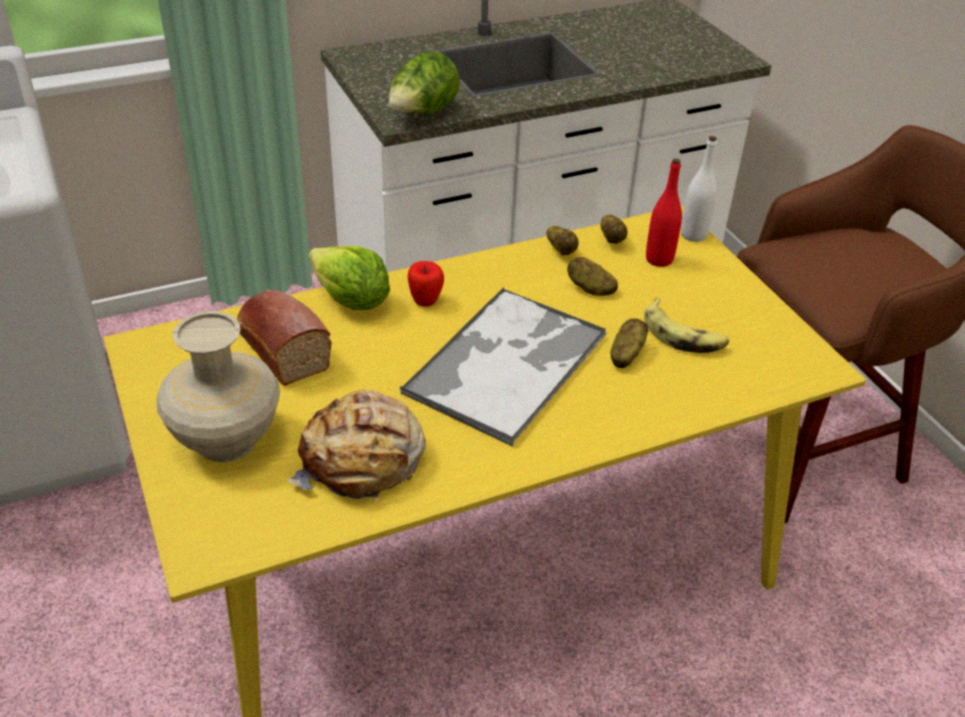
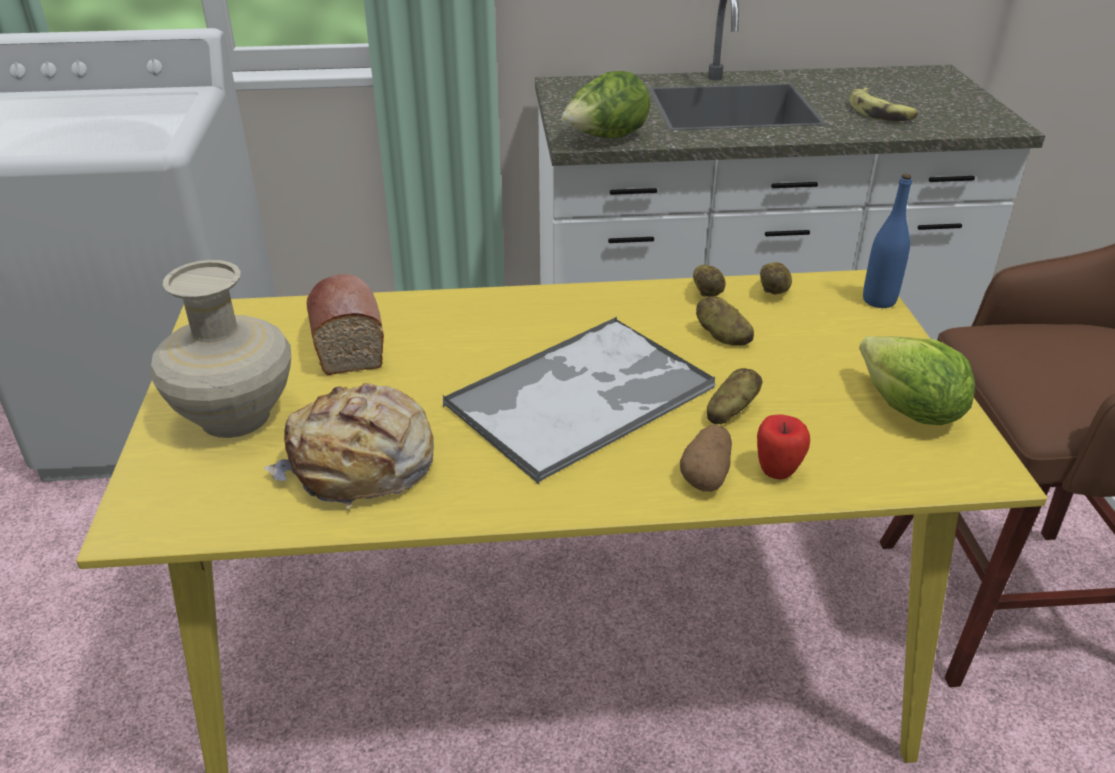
camera: 20 degrees right, 5 degrees down
lettuce [309,246,390,310] -> lettuce moved to [859,336,975,425]
apple [408,261,444,307] -> apple moved to [757,414,810,480]
banana [644,298,729,353] -> banana moved to [849,87,918,121]
red bottle [646,159,682,267] -> none
white bottle [681,136,717,242] -> blue bottle [863,174,912,308]
none -> potato [680,424,732,492]

